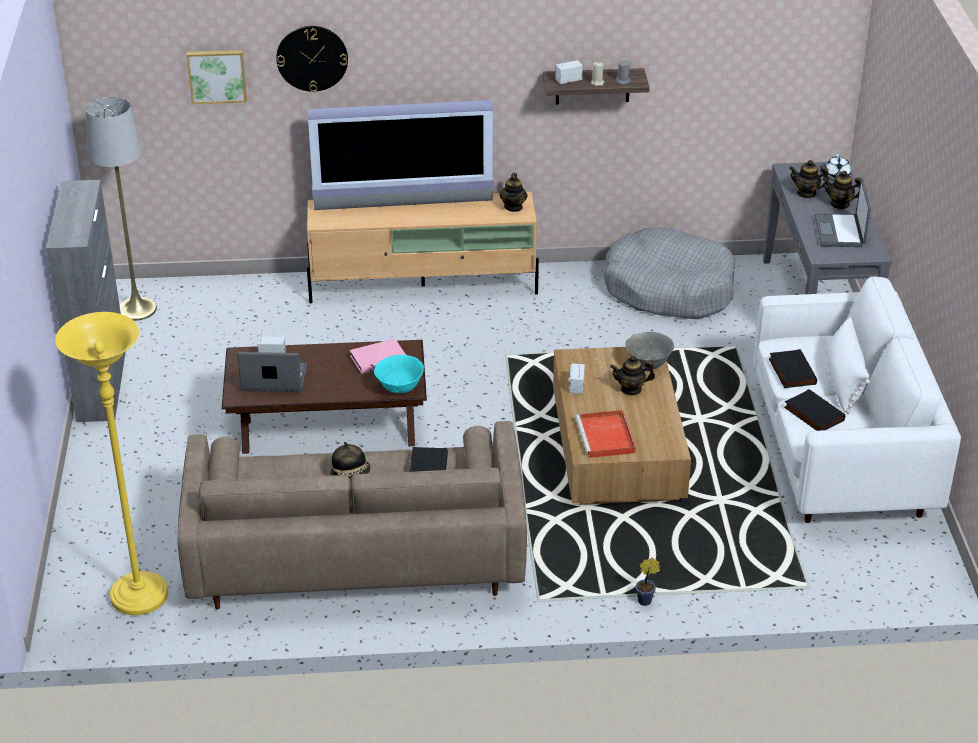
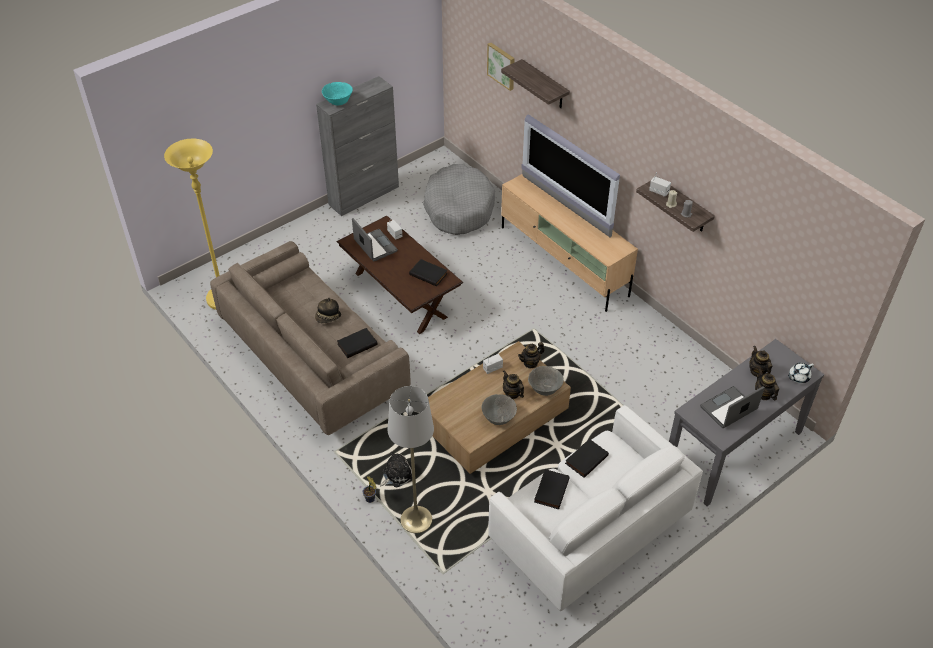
camera: 55 degrees right, 10 degrees up
grey floor lamp [86,97,157,321] -> grey floor lamp moved to [388,386,434,533]
wall clock [276,26,348,92] -> shelf [501,59,570,108]
pink book [350,339,406,374] -> black book [409,259,448,287]
turquoise bowl [374,355,424,393] -> turquoise bowl moved to [322,82,353,105]
teapot [499,173,528,212] -> teapot moved to [518,342,545,369]
red tray [575,410,636,458] -> none
grey dog bed [604,227,735,319] -> grey dog bed moved to [423,164,495,235]
white pillow [826,317,870,414] -> none
none -> plush toy [380,452,412,487]
none -> grey bowl [482,394,517,425]

